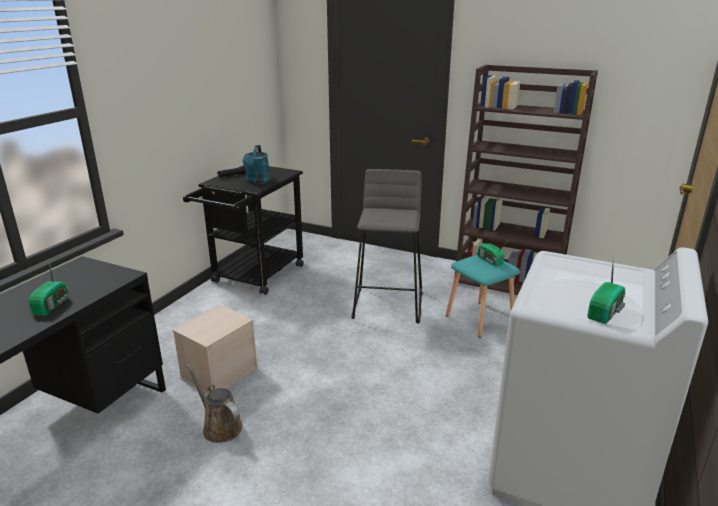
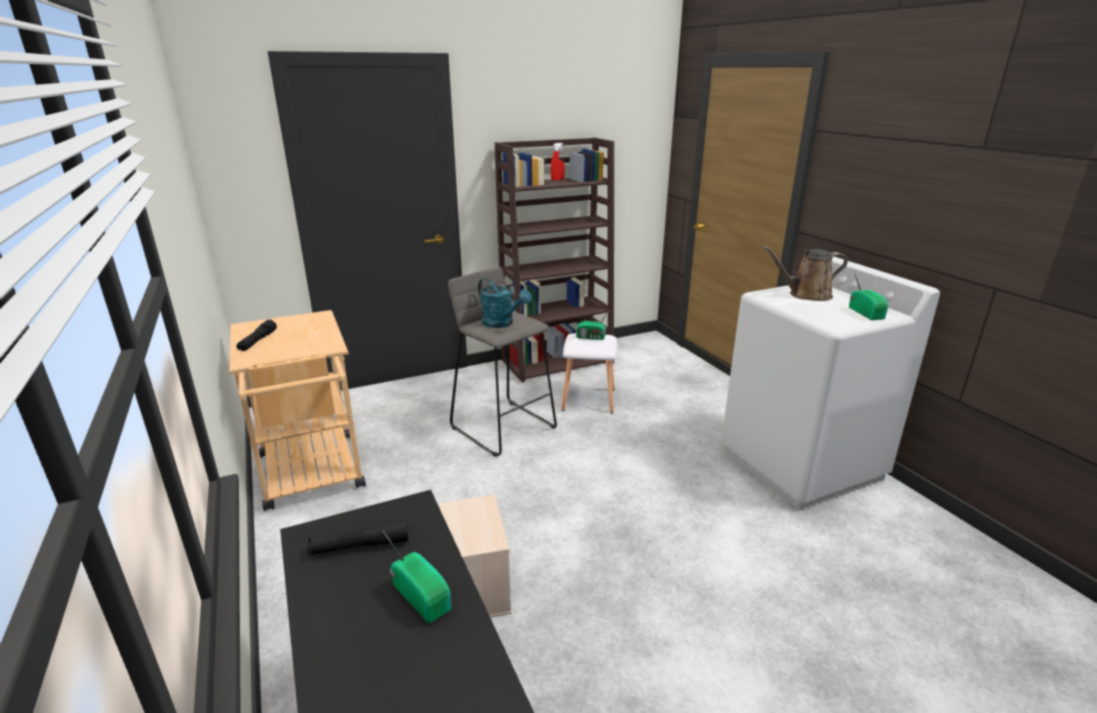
camera: 50 degrees left, 0 degrees up
black cart [183,165,304,295] -> beige cart [229,310,366,511]
brown watering can [187,364,242,443] -> brown watering can moved to [763,246,848,301]
turquoise watering can [242,145,270,184] -> turquoise watering can moved to [478,278,532,328]
turquoise stool [446,255,520,338] -> white stool [561,333,617,413]
none -> black flashlight [307,520,409,555]
none -> red spray bottle [551,143,565,180]

